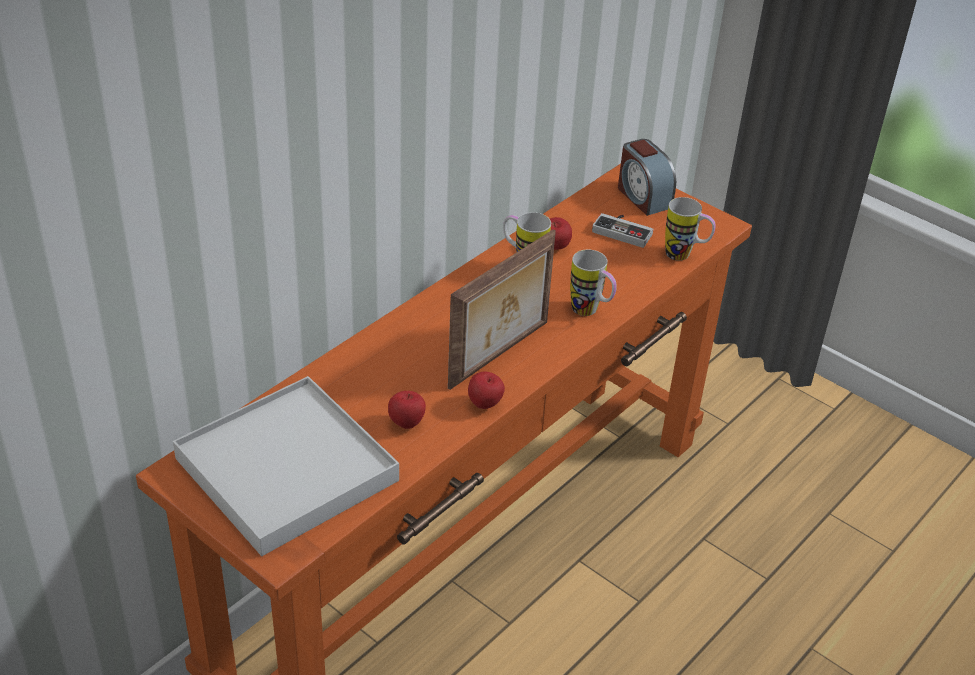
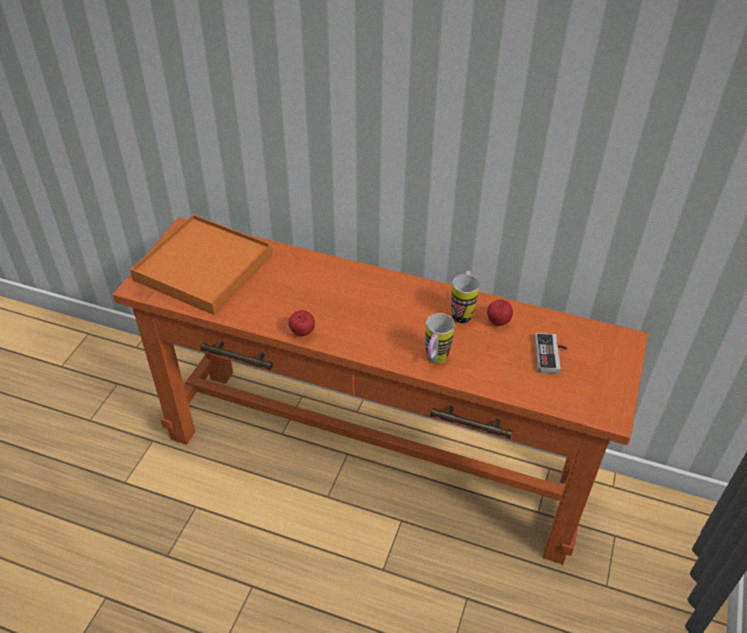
camera: 70 degrees right, 5 degrees up
white tray [173,376,399,556] -> orange tray [130,214,272,315]
apple [388,391,426,429] -> none
picture frame [448,229,556,390] -> none
alarm clock [618,139,676,216] -> none
mug [665,197,715,261] -> none

